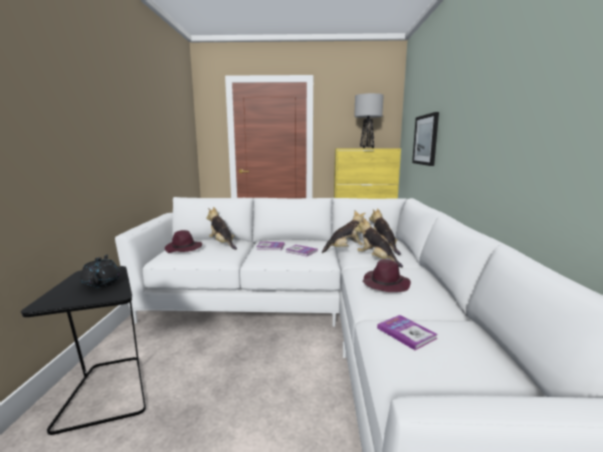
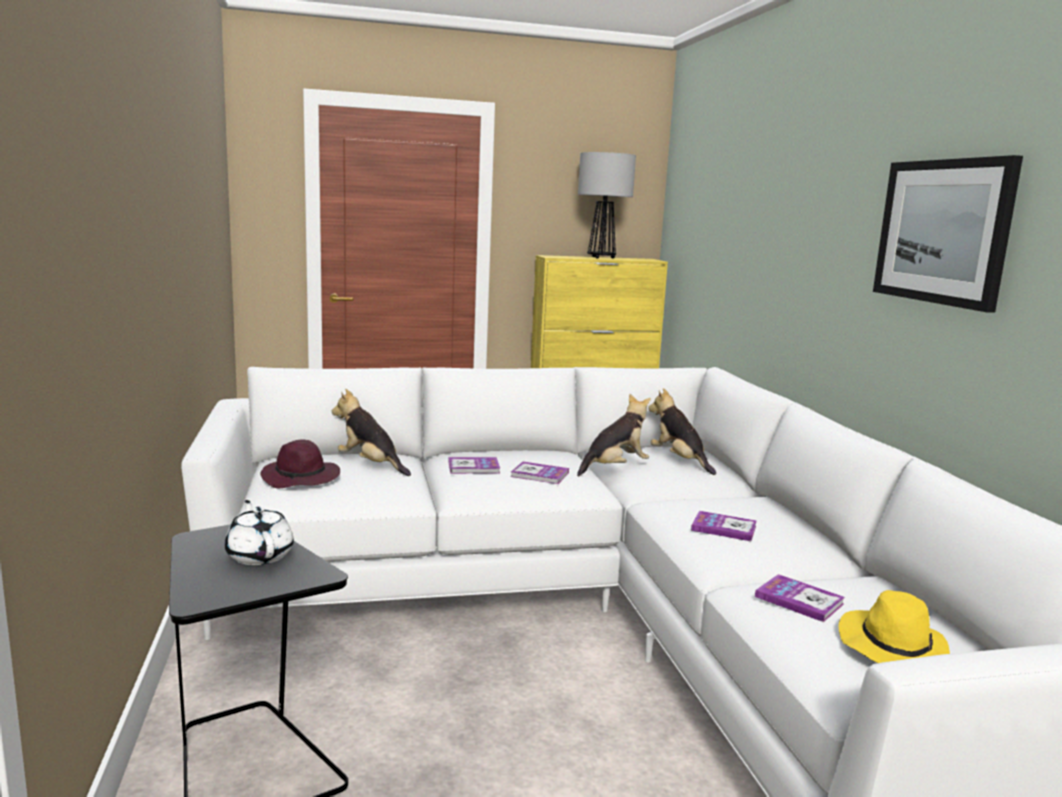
camera: 15 degrees left, 0 degrees up
black teapot [80,255,120,288] -> white teapot [225,500,294,565]
plush toy [355,217,403,268] -> none
purple hat [362,259,411,292] -> book [691,511,757,541]
picture [412,112,439,166] -> picture moved to [873,155,1023,313]
none -> yellow hat [839,590,950,663]

